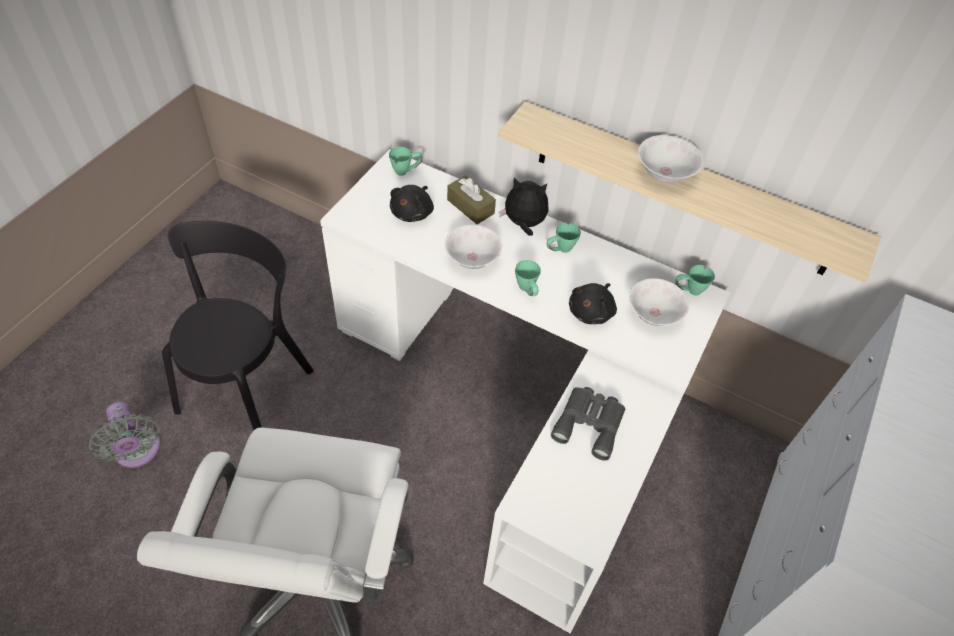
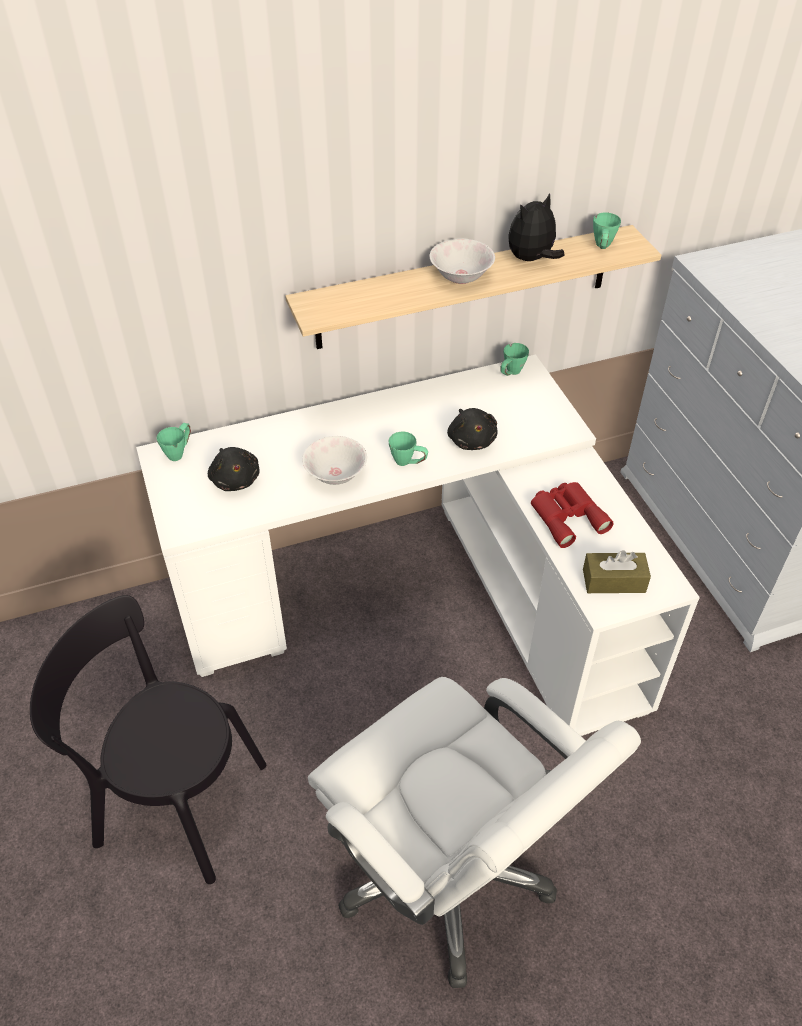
camera: 45 degrees left, 5 degrees down
grey fan [89,402,161,468] -> none
black chair [162,221,314,430] -> black chair turned 45 degrees counterclockwise [30,595,266,884]
brown tissue box [447,175,496,224] -> brown tissue box moved to [583,550,651,593]
plush toy [499,177,548,236] -> plush toy moved to [508,193,564,261]
green mug [547,222,581,253] -> green mug moved to [593,213,621,249]
grey binoculars [551,387,625,461] -> red binoculars [531,482,614,548]
white bowl [629,278,689,326] -> none

